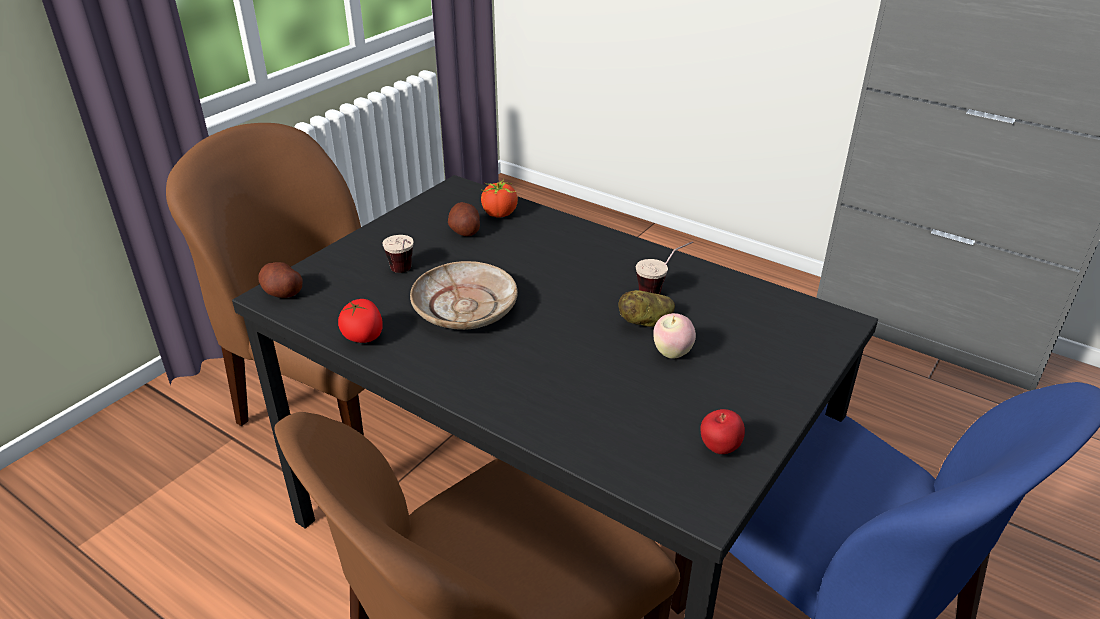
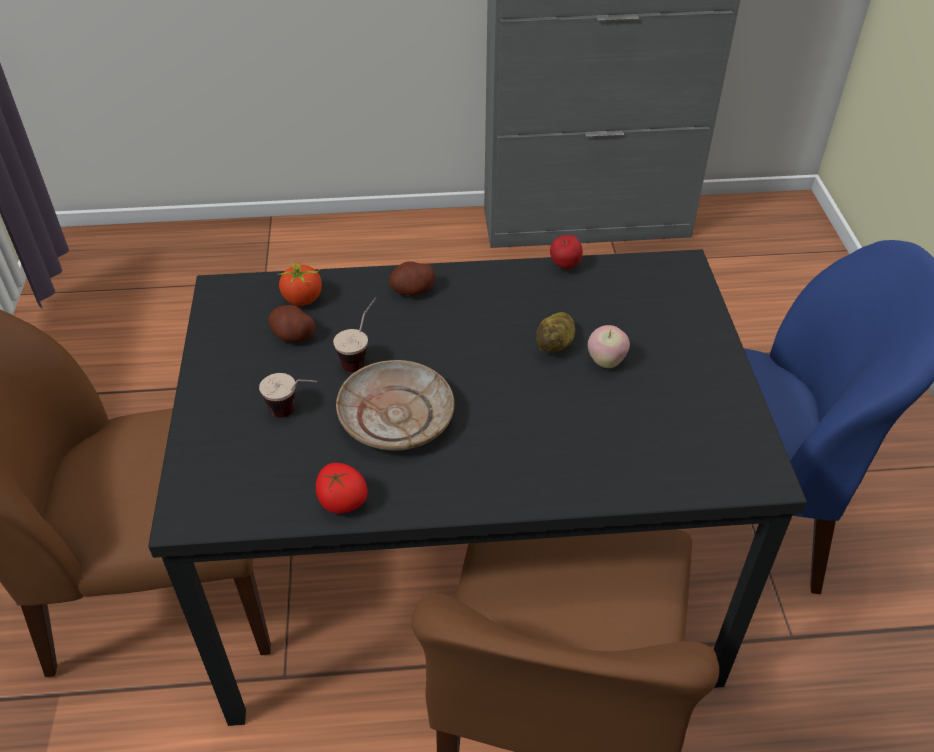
camera: 40 degrees left, 10 degrees up
potato [259,262,303,298] -> potato moved to [389,261,435,296]
cup [636,241,693,294] -> cup moved to [333,297,377,372]
apple [700,409,745,454] -> apple moved to [550,235,583,269]

